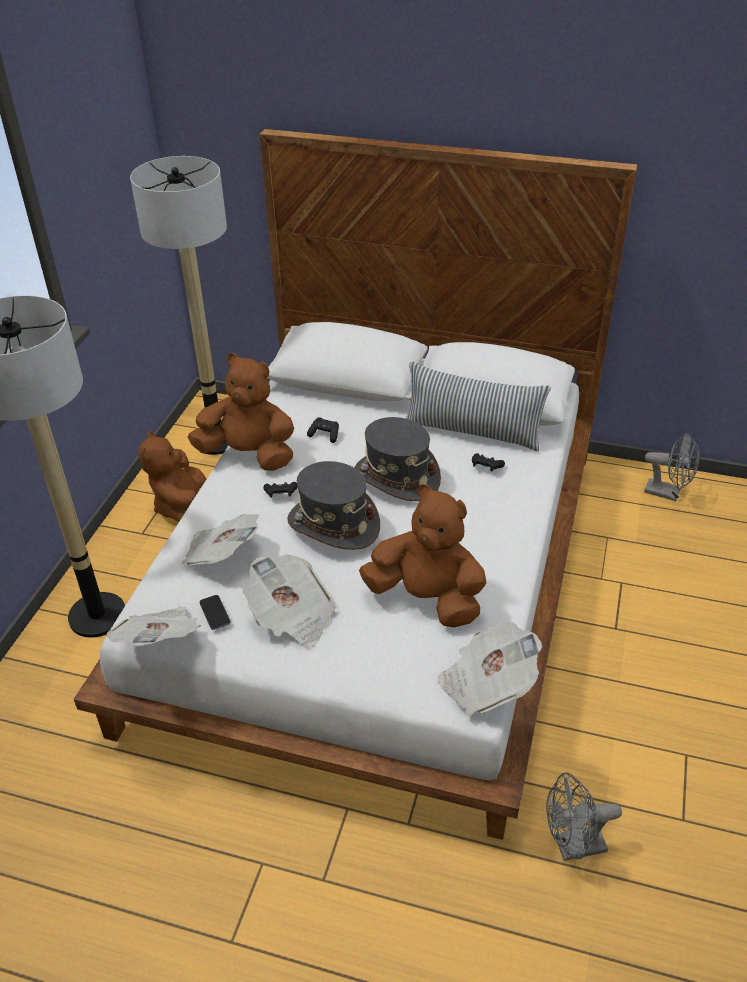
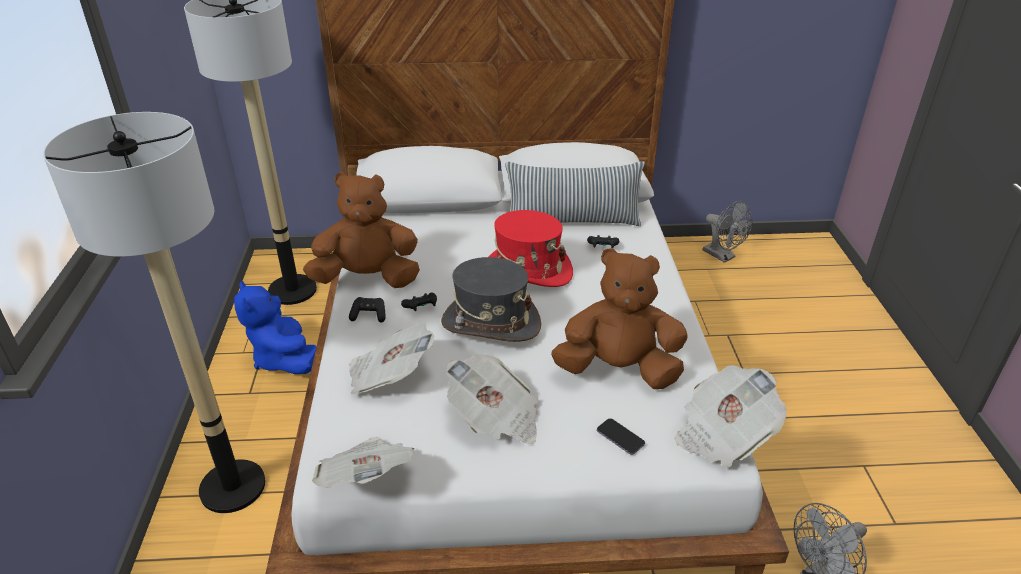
camera: 20 degrees left, 5 degrees down
brown plush toy [138,430,206,522] -> blue plush toy [234,281,316,374]
phone [200,595,230,630] -> phone moved to [597,418,645,455]
black game controller [307,417,339,443] -> black game controller moved to [349,297,385,322]
grey hat [354,417,441,501] -> red hat [489,210,573,287]
grey fan [644,433,699,501] -> grey fan turned 45 degrees clockwise [703,201,752,263]

